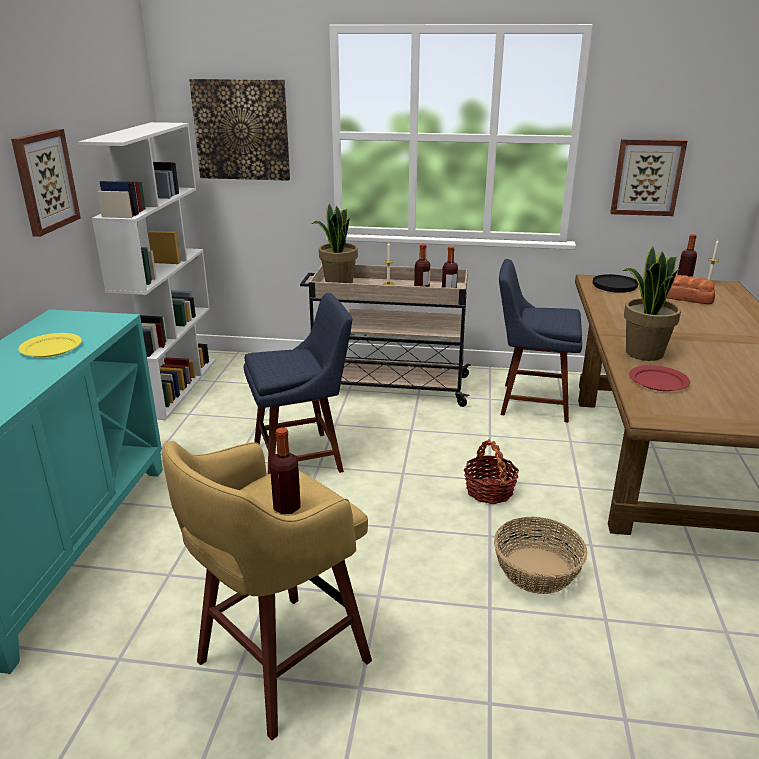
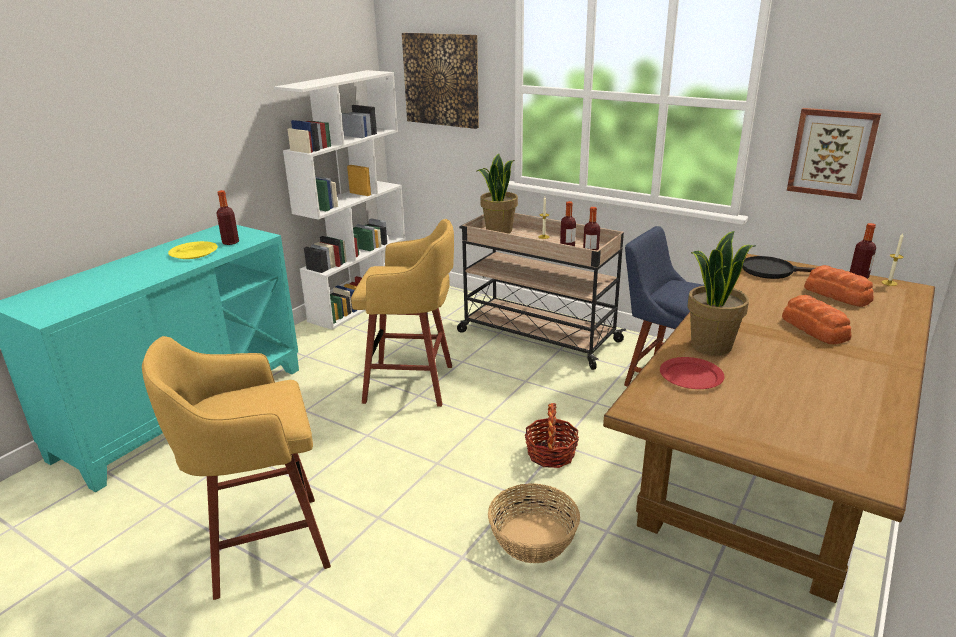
camera: 25 degrees right, 0 degrees up
picture [11,129,81,237] -> none
blue chair [244,293,352,474] -> yellow stool [351,219,454,407]
bottle [270,427,301,514] -> bottle moved to [216,190,239,245]
none -> bread [782,295,851,344]

